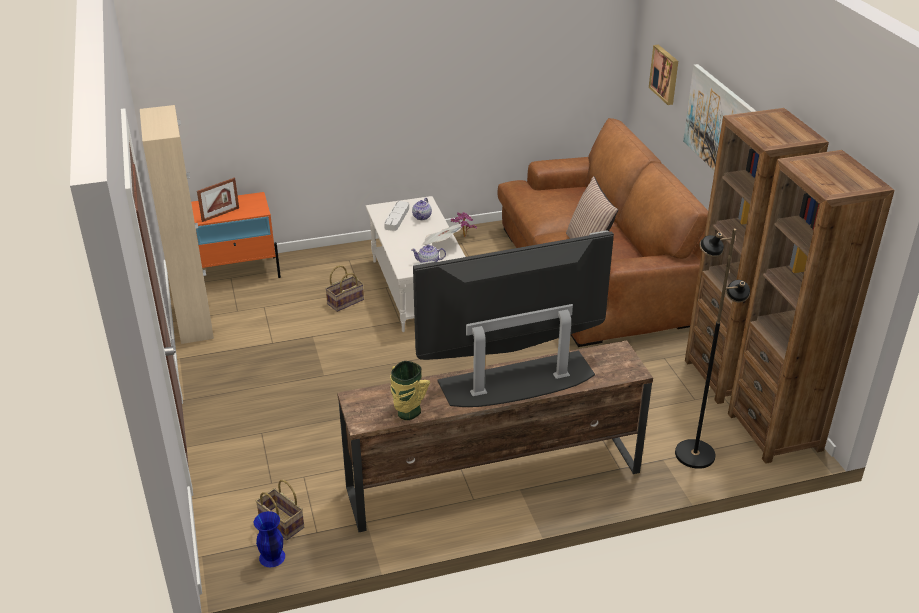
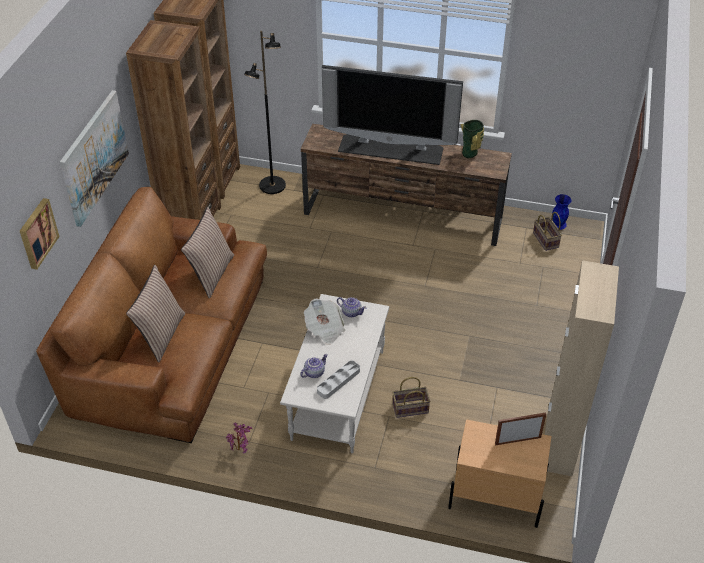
camera: 150 degrees left, 10 degrees up
orange nightstand [191,192,281,278] -> beige nightstand [448,419,552,528]
none -> pillow [126,265,185,362]

